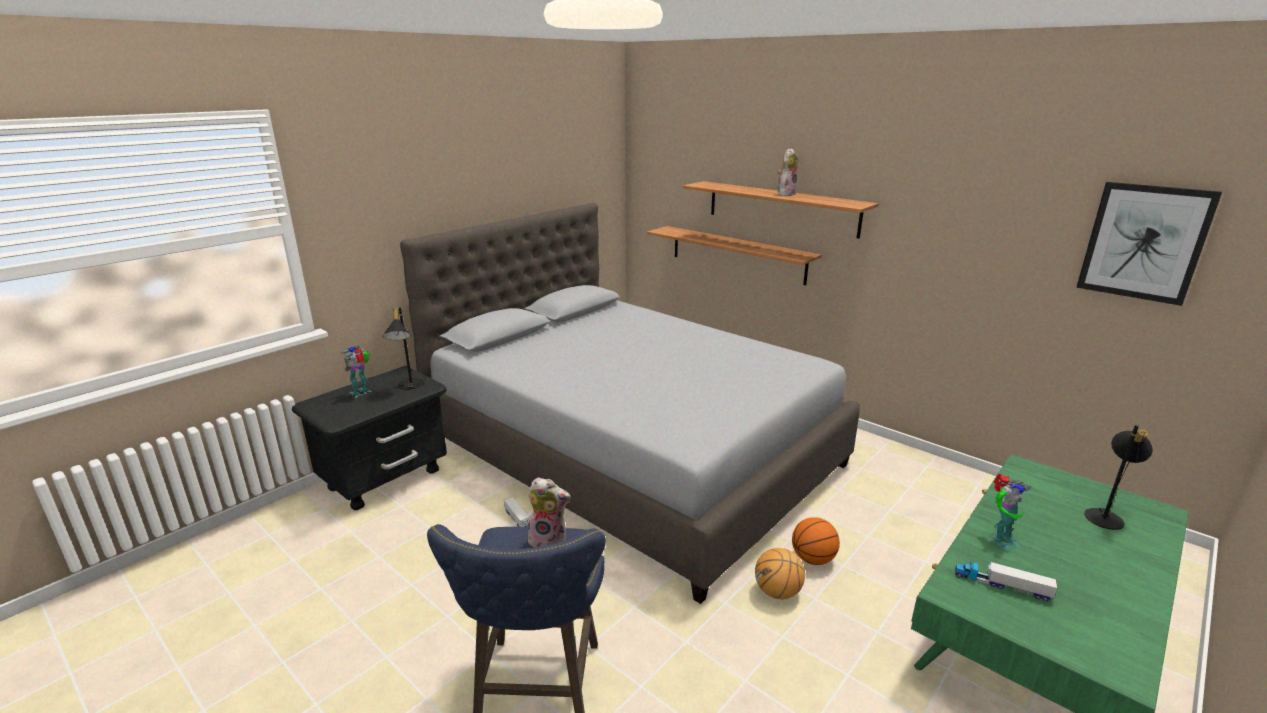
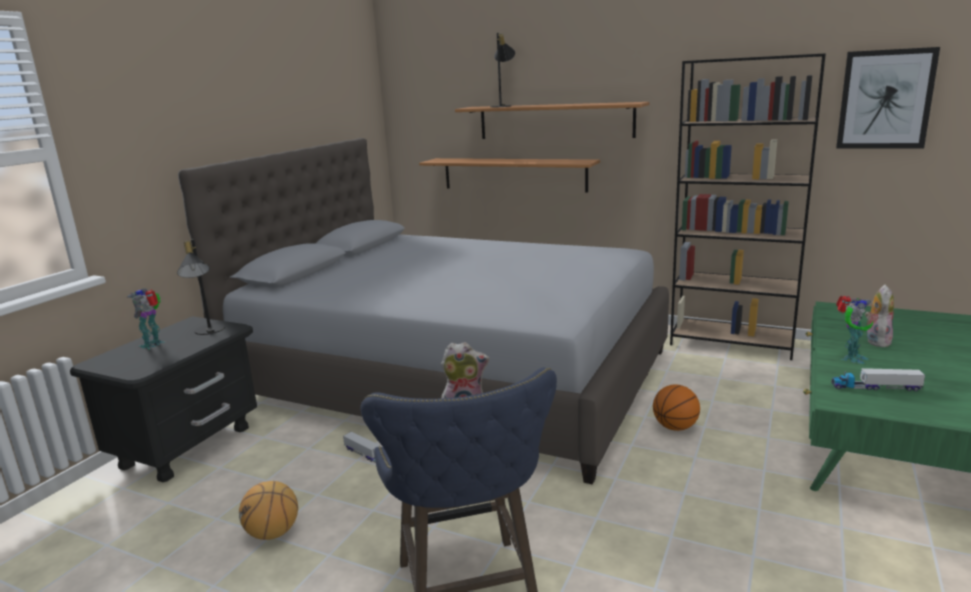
camera: 15 degrees left, 5 degrees down
basketball [755,548,805,599] -> basketball moved to [239,481,298,540]
plush toy [778,148,798,196] -> plush toy moved to [865,285,894,347]
black table lamp [1084,425,1153,530] -> black table lamp moved to [490,33,515,108]
none -> beige bookcase [670,53,826,360]

